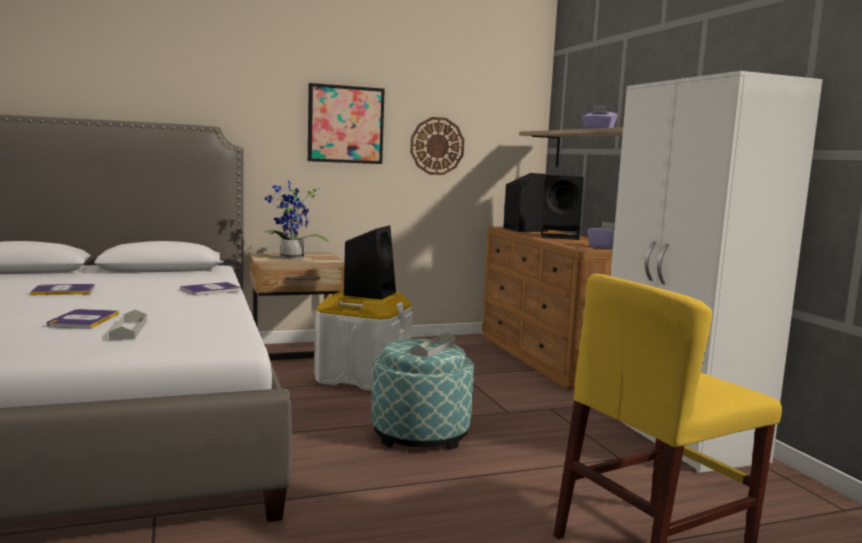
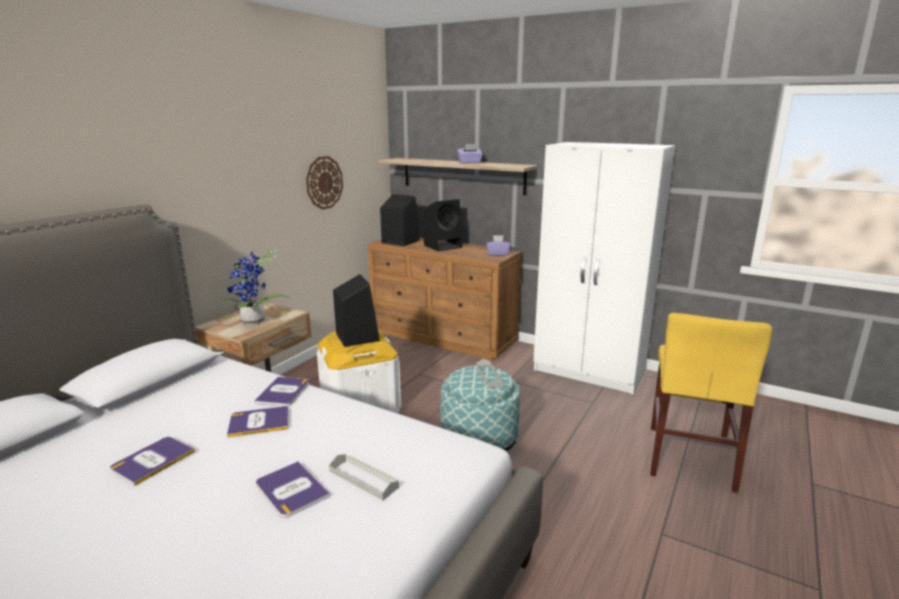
camera: 40 degrees left, 10 degrees up
picture [308,83,385,164] -> none
none -> book [227,406,289,438]

